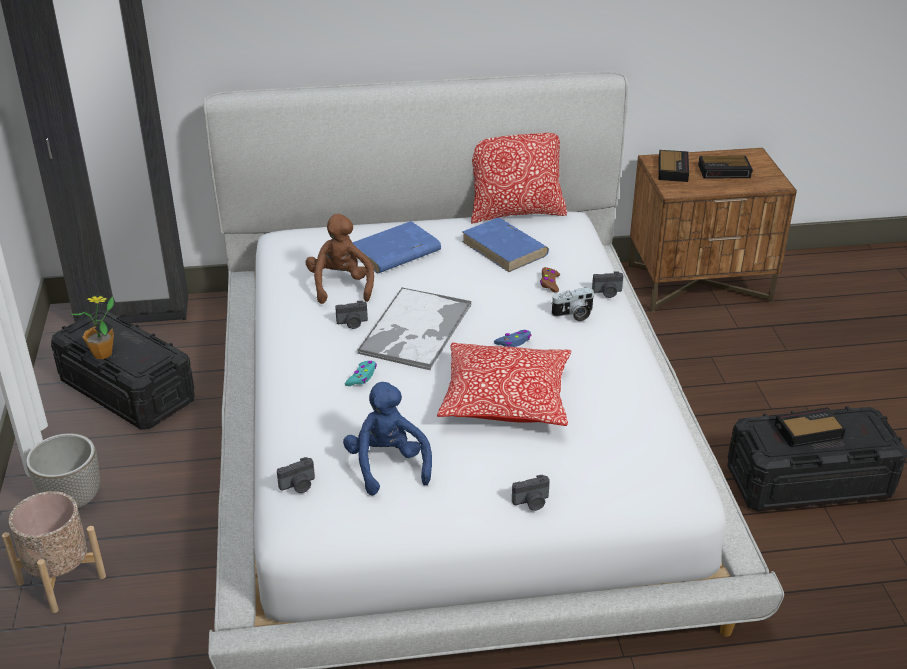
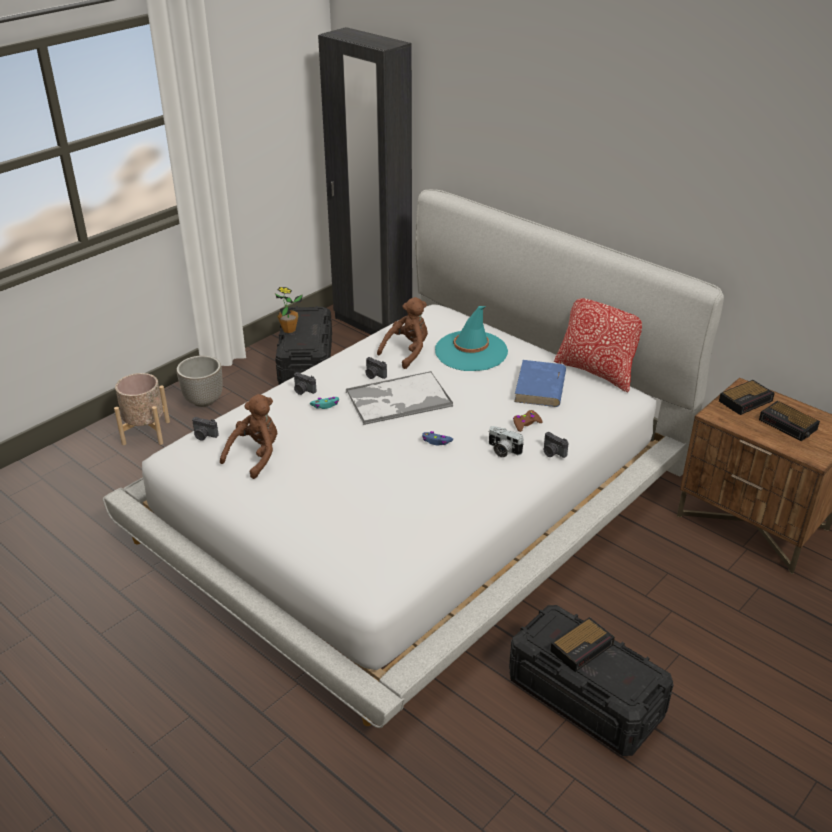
camera: 50 degrees right, 0 degrees up
blue plush toy [343,382,432,495] -> brown plush toy [220,394,277,479]
blue book [352,221,441,273] -> turquoise hat [435,306,508,371]
pillow [437,343,571,426] -> none
camera [512,475,550,511] -> camera moved to [294,372,317,395]
alarm clock [775,407,846,447] -> alarm clock turned 105 degrees clockwise [550,617,615,672]

